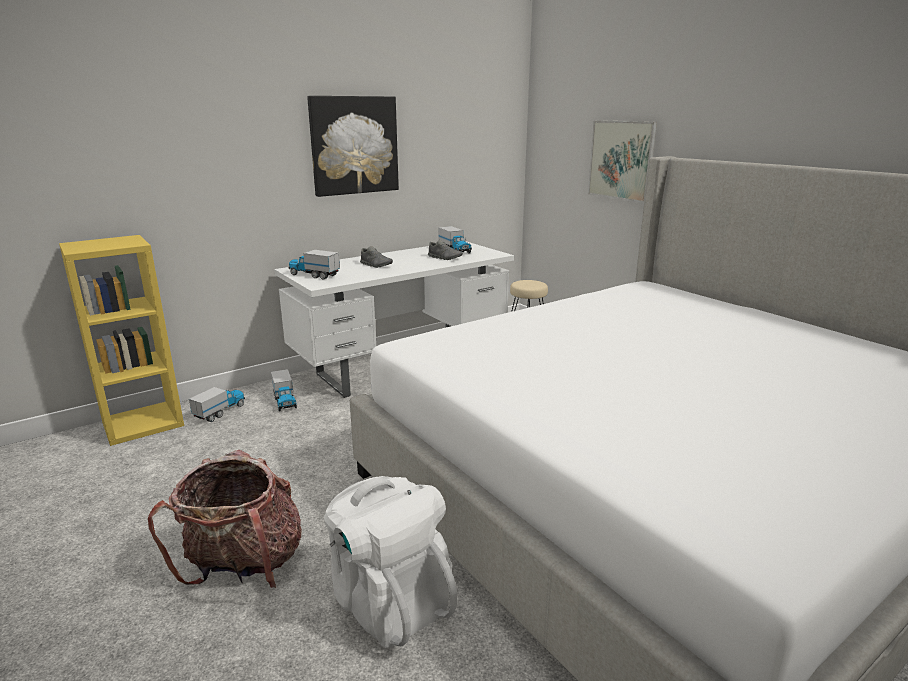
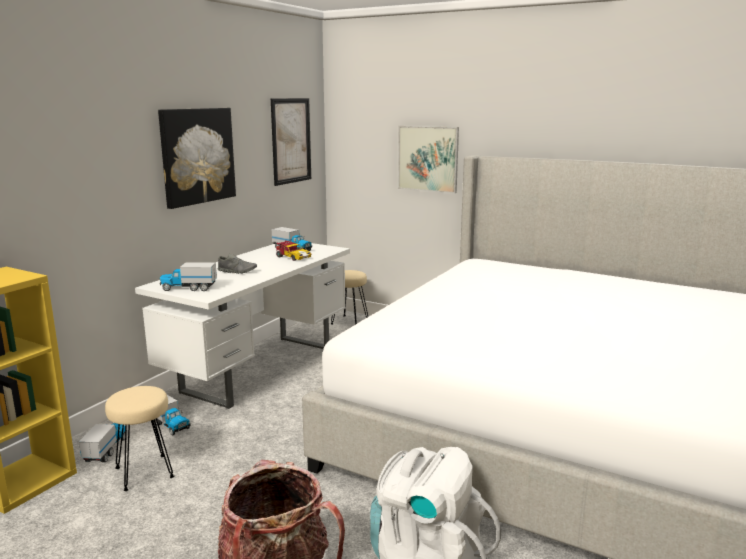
camera: 25 degrees left, 5 degrees down
grey shoe [428,240,463,260] -> toy car [276,241,311,261]
none -> beige stool [105,386,174,491]
none -> picture [271,98,311,186]

